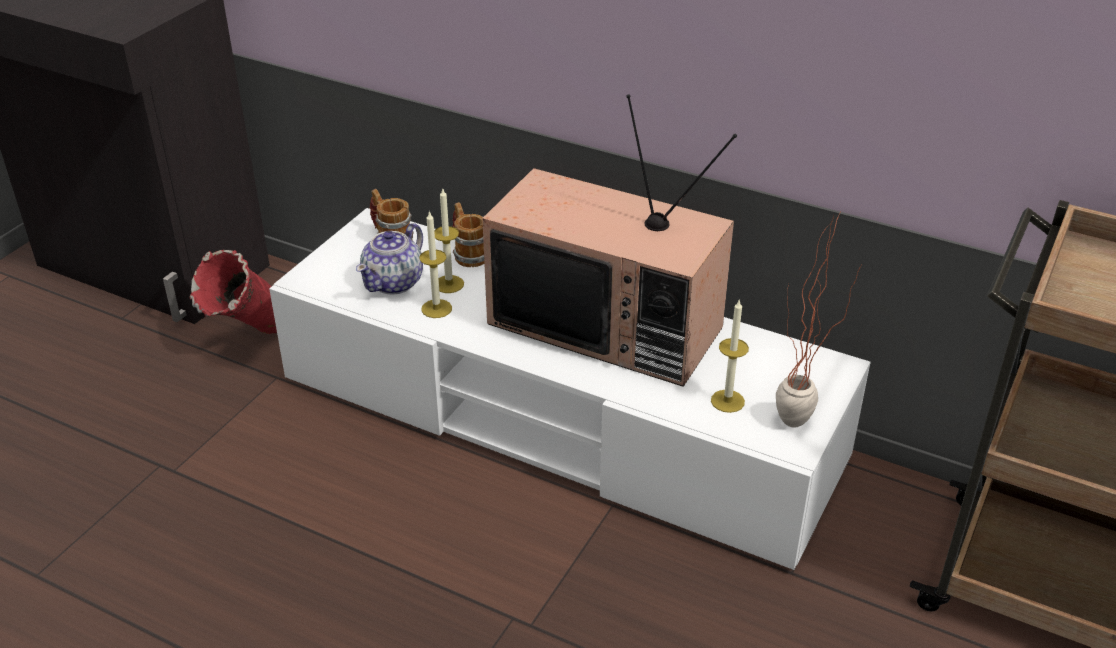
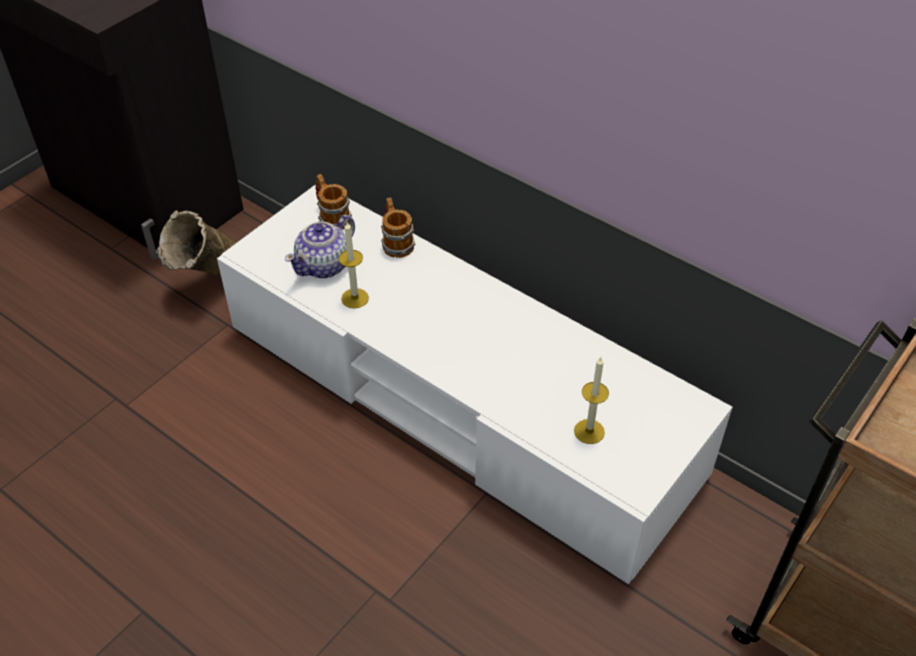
camera: 10 degrees right, 10 degrees up
red vase [189,250,277,334] -> beige vase [157,210,236,277]
candle [434,189,464,293] -> none
television [482,94,737,387] -> none
potted plant [776,213,861,428] -> none

